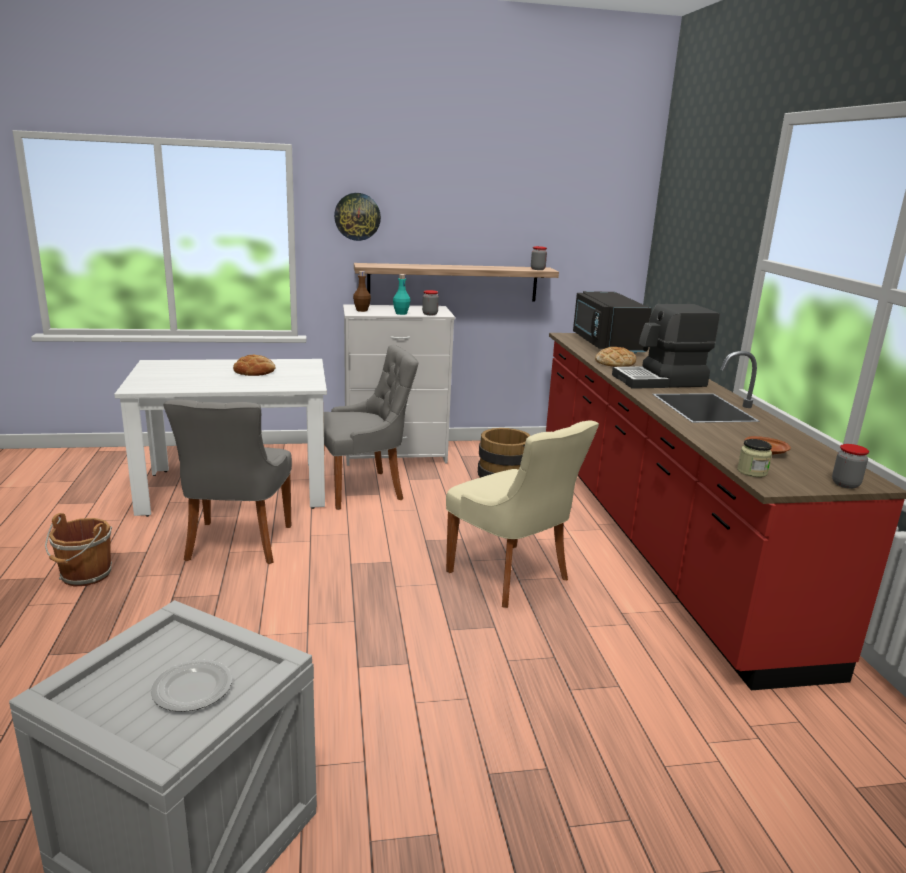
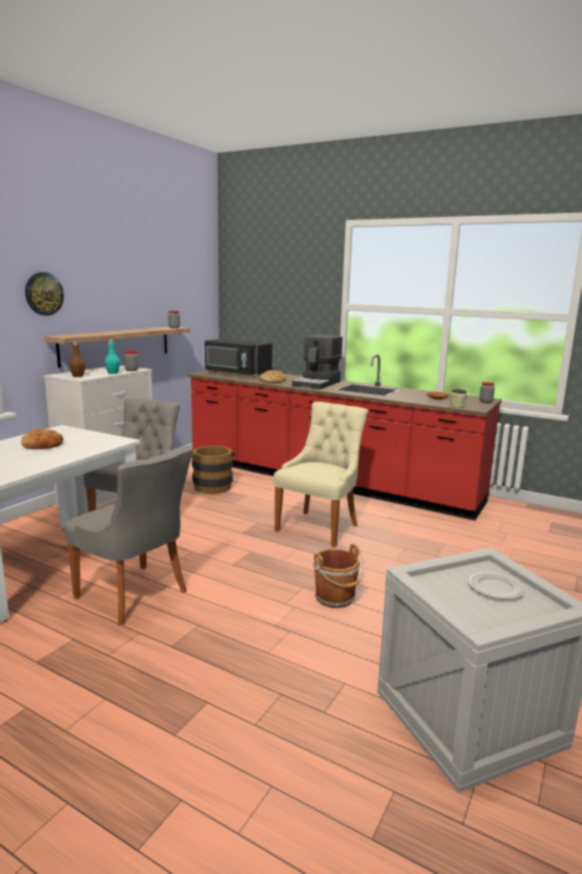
camera: 50 degrees left, 5 degrees down
brown bucket [45,513,112,587] -> brown bucket moved to [313,544,364,608]
beige chair [446,420,599,608] -> beige chair turned 60 degrees counterclockwise [274,402,368,548]

